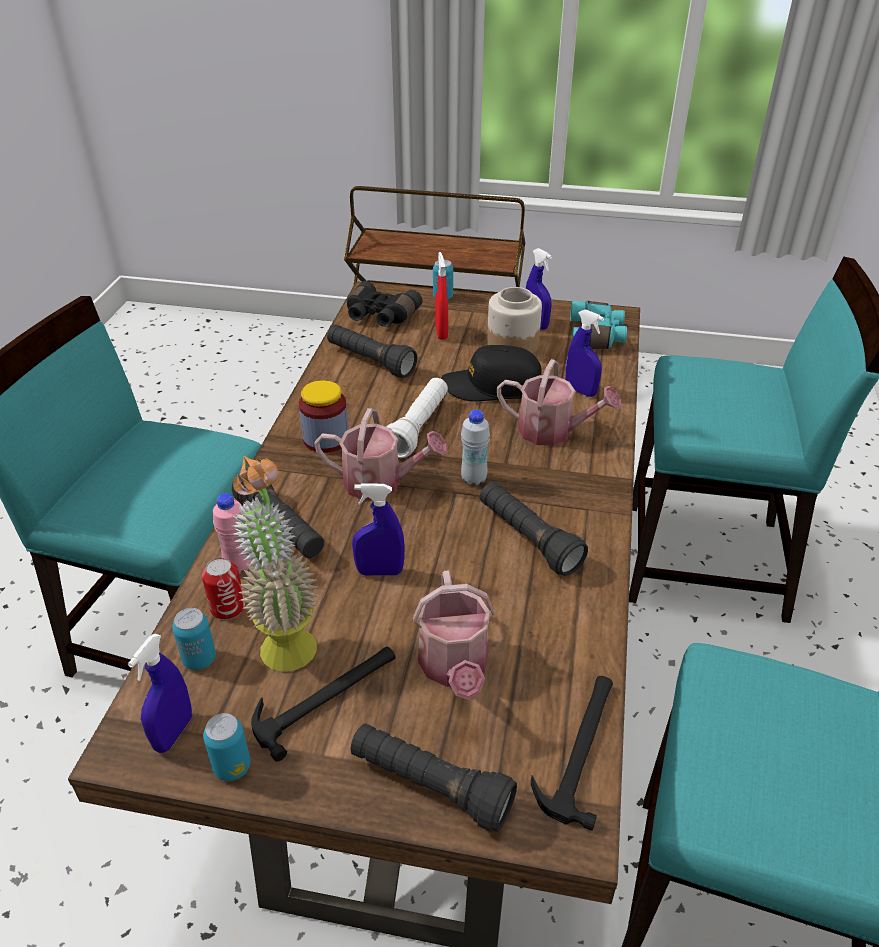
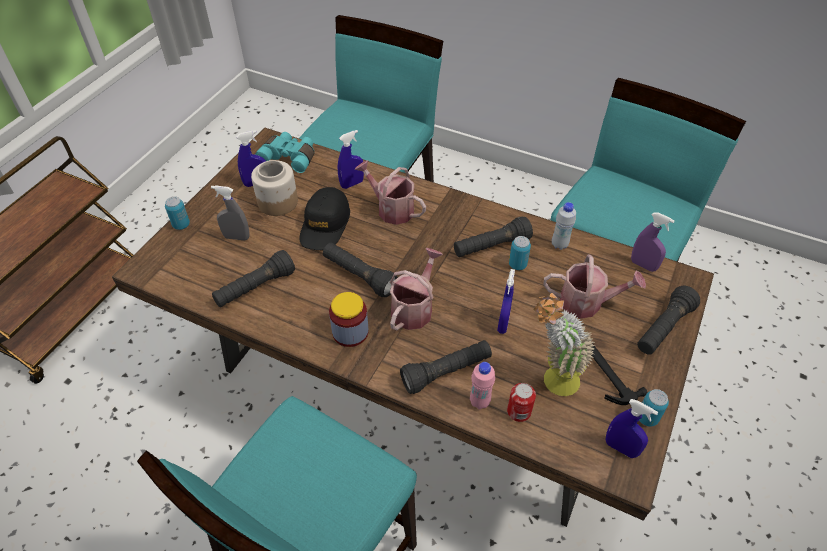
camera: 75 degrees left, 10 degrees up
can [172,608,216,670] -> can moved to [509,236,531,270]
black binoculars [347,281,422,327] -> none
white flashlight [386,378,448,458] -> black flashlight [323,243,398,297]
red spray bottle [435,252,448,340] -> grey spray bottle [211,185,250,241]
white bottle [461,410,490,485] -> white bottle moved to [552,202,576,250]
watering can [497,359,621,446] -> watering can turned 90 degrees counterclockwise [354,160,426,225]
hammer [531,676,613,831] -> purple spray bottle [631,212,675,272]

